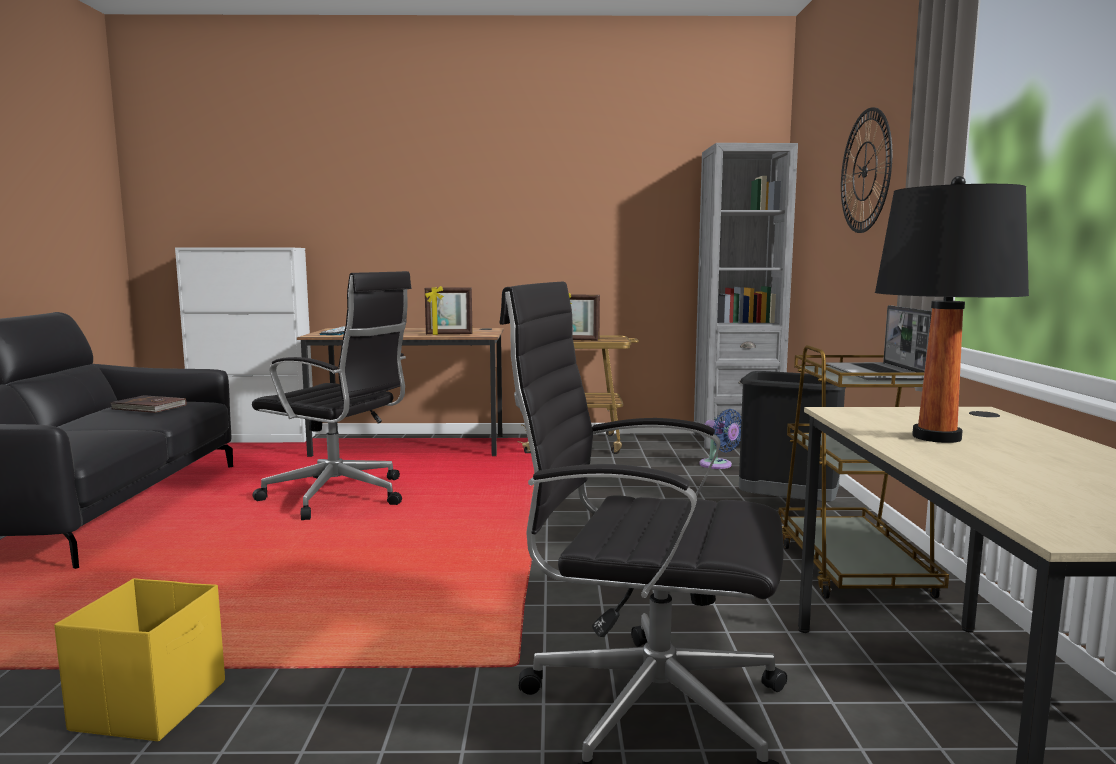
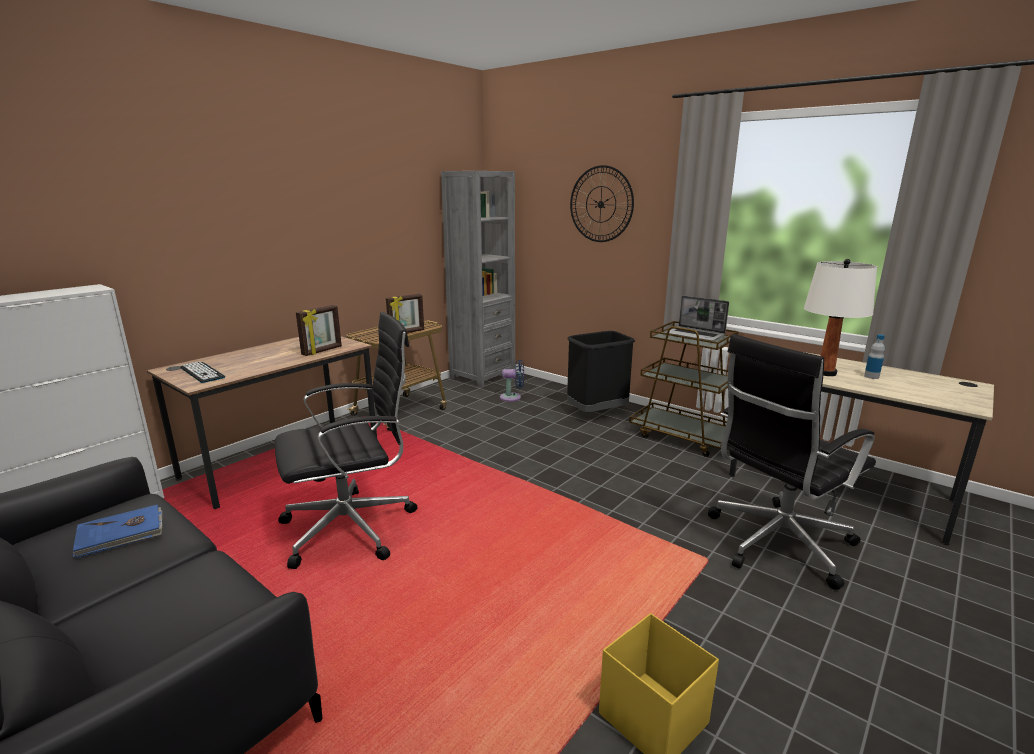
camera: 50 degrees left, 10 degrees up
brown book [111,395,186,413] -> blue book [73,504,162,559]
black table lamp [875,176,1029,443] -> white table lamp [804,259,877,376]
none -> bottle [864,334,885,379]

